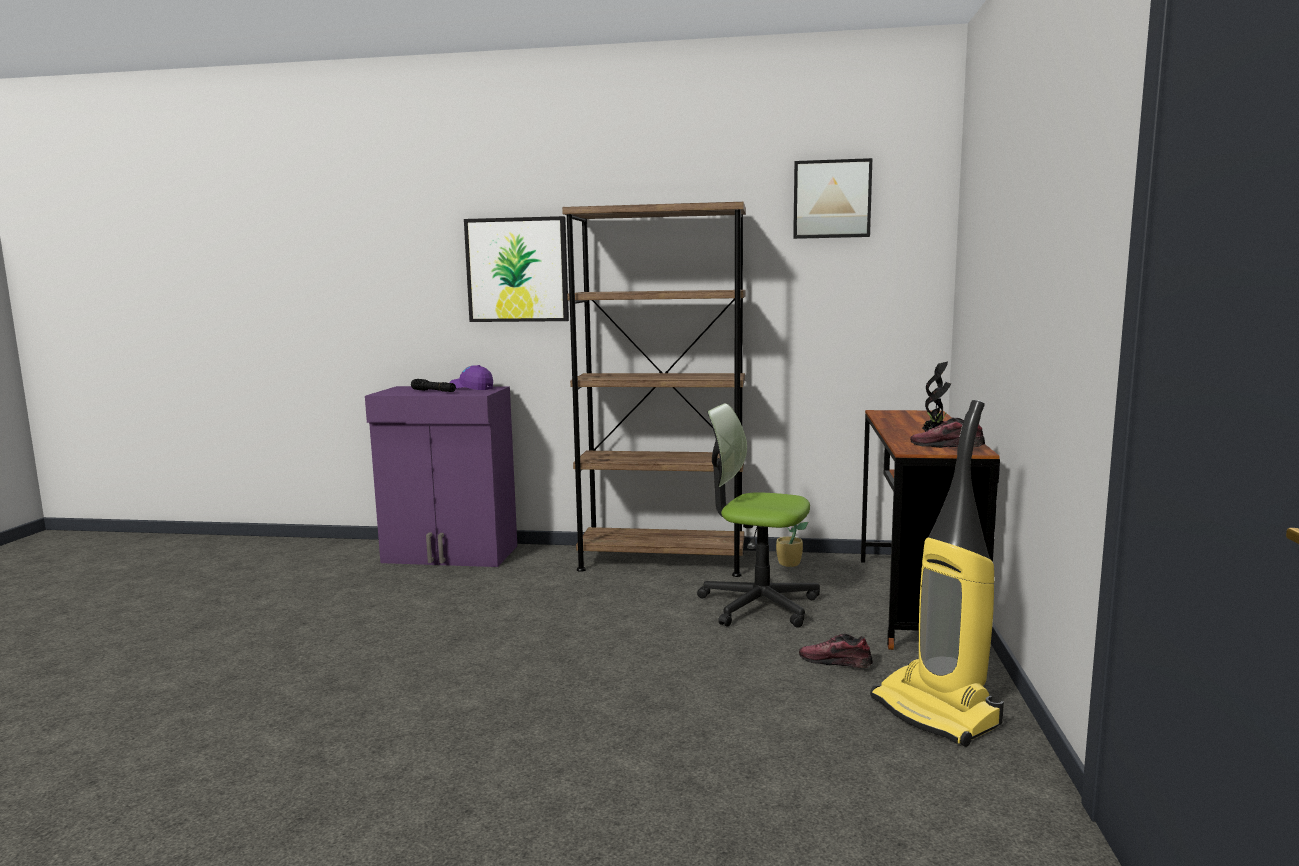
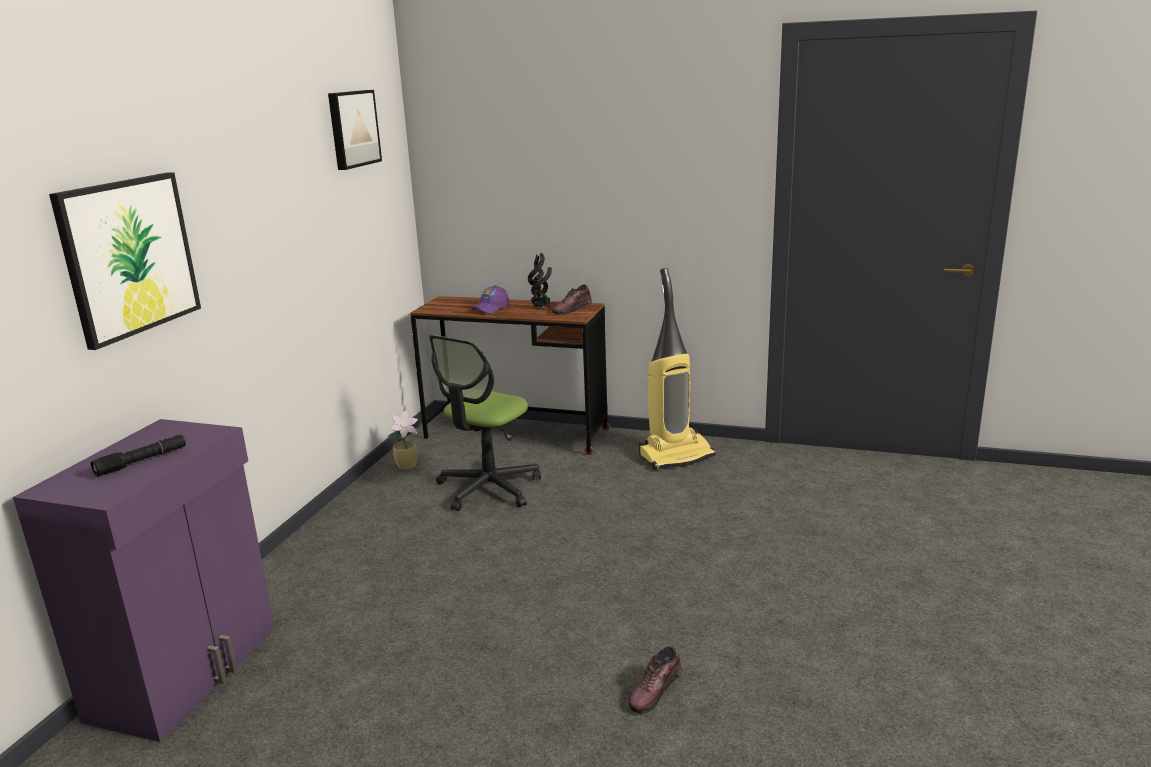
camera: 80 degrees left, 10 degrees up
purple cap [449,365,493,390] -> purple cap moved to [471,285,509,313]
brown bookcase [562,202,746,577] -> none
shoe [799,634,873,668] -> shoe moved to [629,647,681,714]

